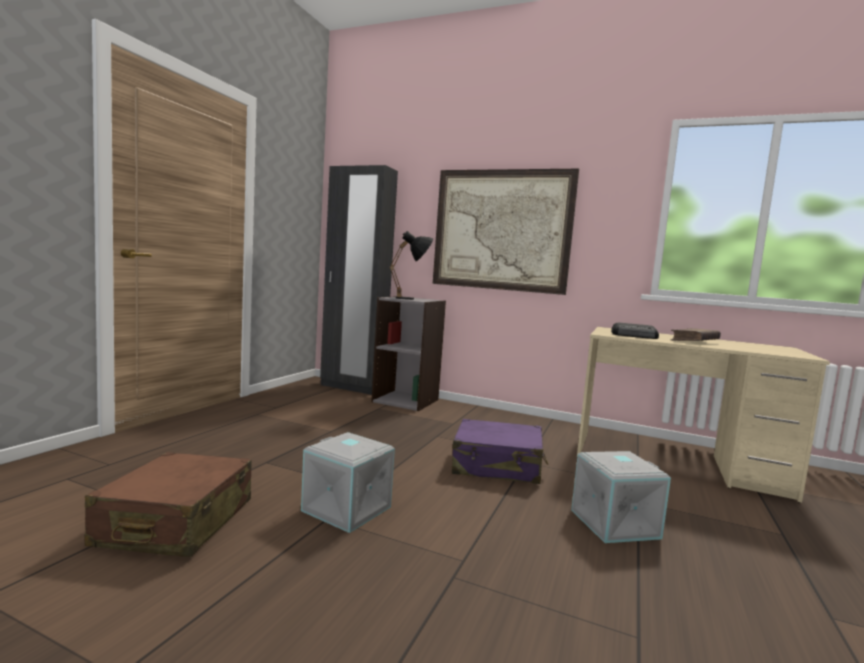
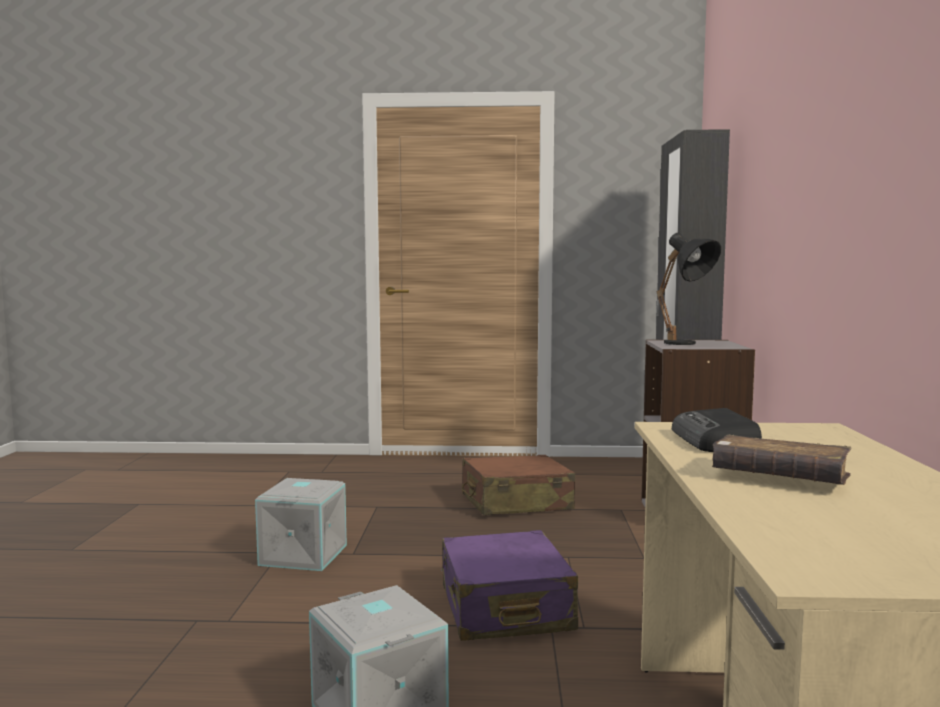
camera: 70 degrees right, 0 degrees up
brown suitcase [85,452,252,557] -> brown suitcase moved to [462,455,575,515]
picture [433,169,579,295] -> none

